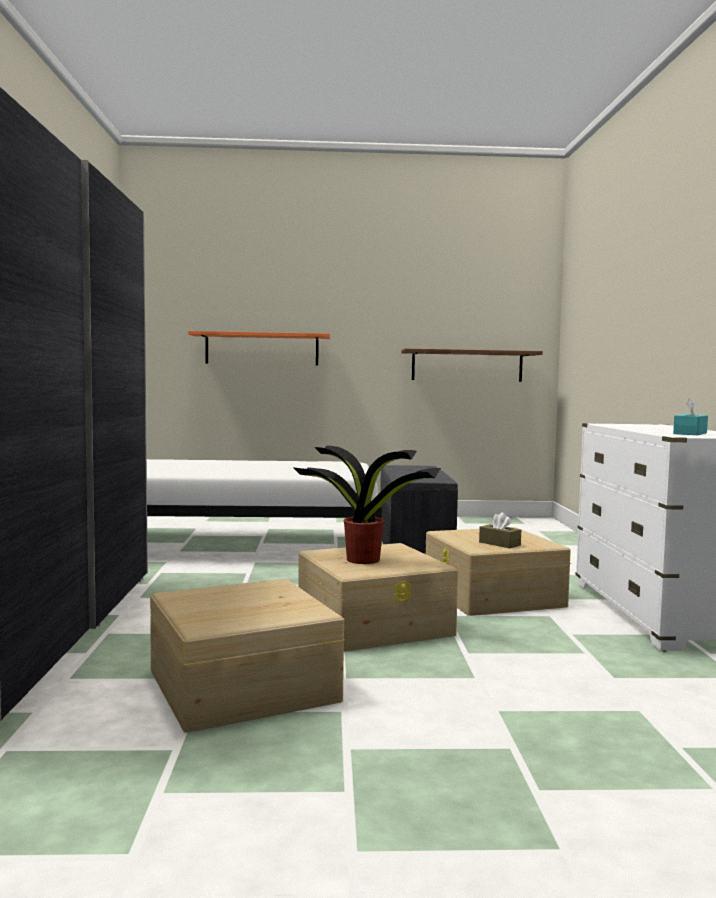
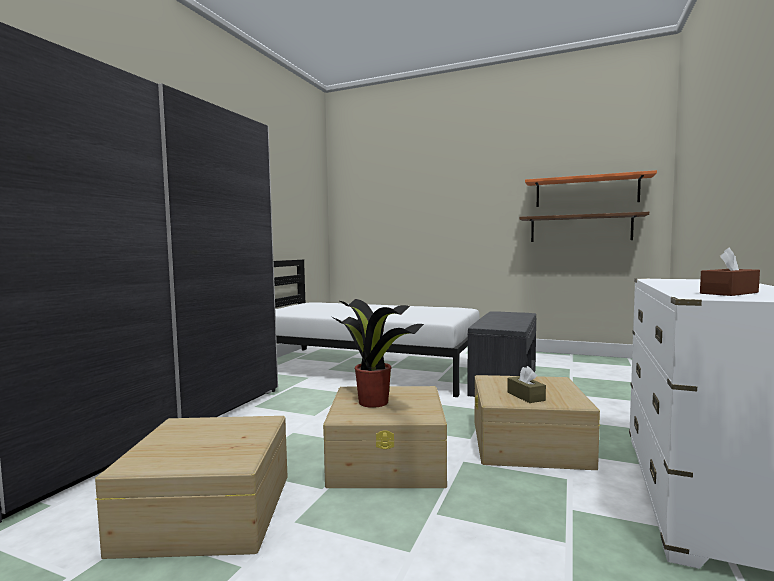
camera: 25 degrees right, 0 degrees up
orange shelf [188,331,330,365] -> orange shelf moved to [525,170,657,207]
turquoise tissue box [673,397,708,435] -> brown tissue box [700,248,760,296]

